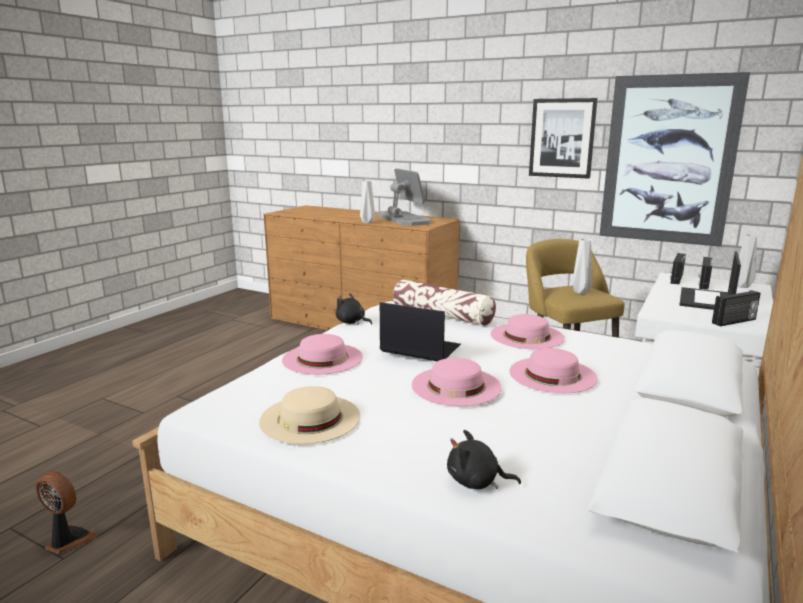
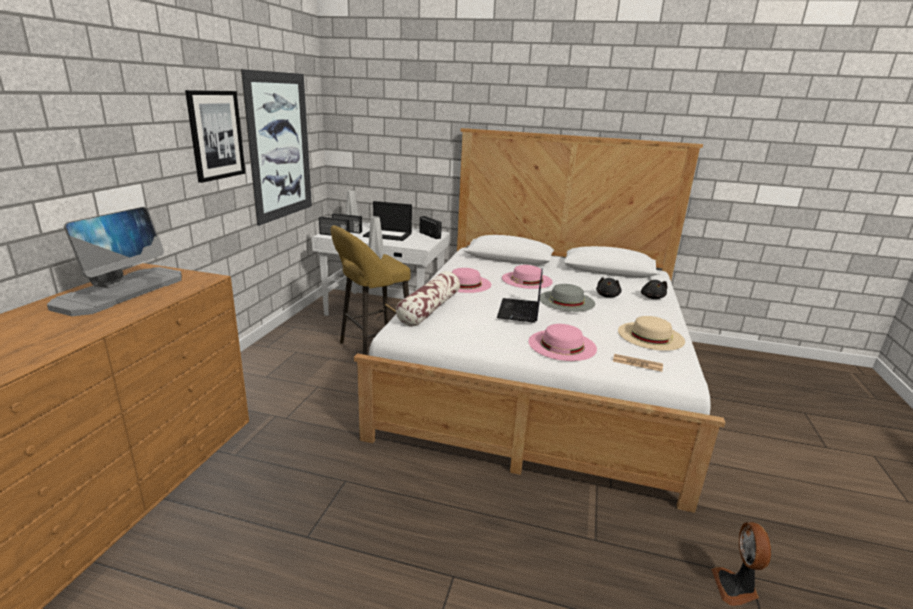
camera: 105 degrees left, 5 degrees up
black plush toy [336,293,372,325] -> black plush toy moved to [596,277,622,298]
grey vase [360,181,375,223] -> none
monitor [377,168,432,226] -> monitor turned 150 degrees clockwise [47,207,182,316]
pink hat [412,358,502,406] -> grey hat [540,284,595,312]
none -> newspaper [613,354,663,372]

